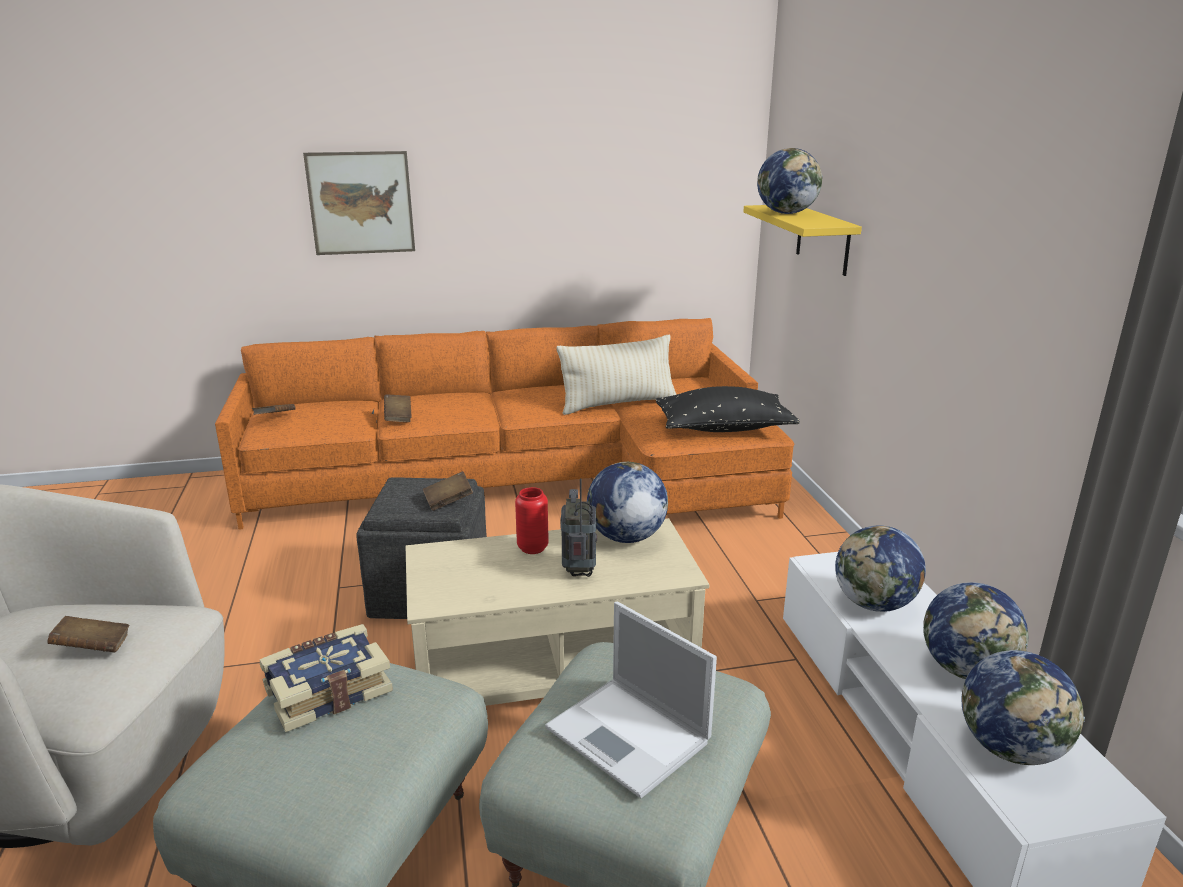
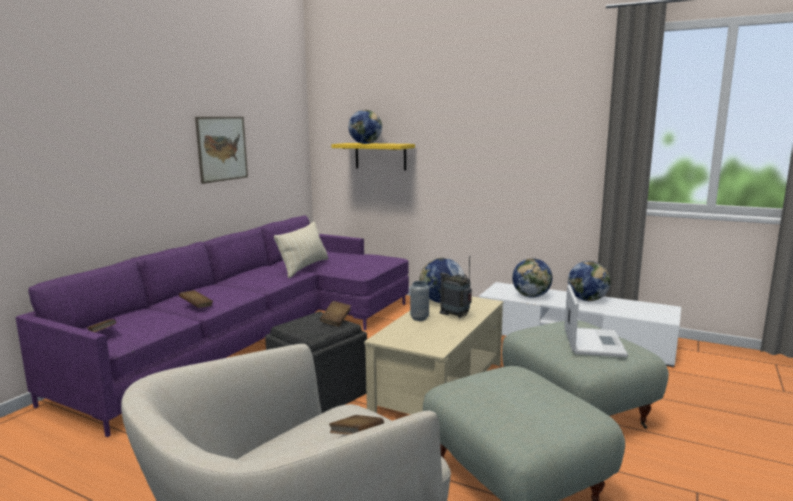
camera: 50 degrees left, 10 degrees down
orange sofa [215,318,794,529] -> purple sofa [16,215,409,437]
book [260,624,393,732] -> none
picture [303,151,415,255] -> picture moved to [195,117,248,184]
red vase [515,487,549,554] -> grey vase [410,281,429,321]
laptop [545,602,717,798] -> laptop turned 75 degrees counterclockwise [564,284,628,357]
black pillow [656,386,800,432] -> none
globe [961,650,1085,765] -> none

